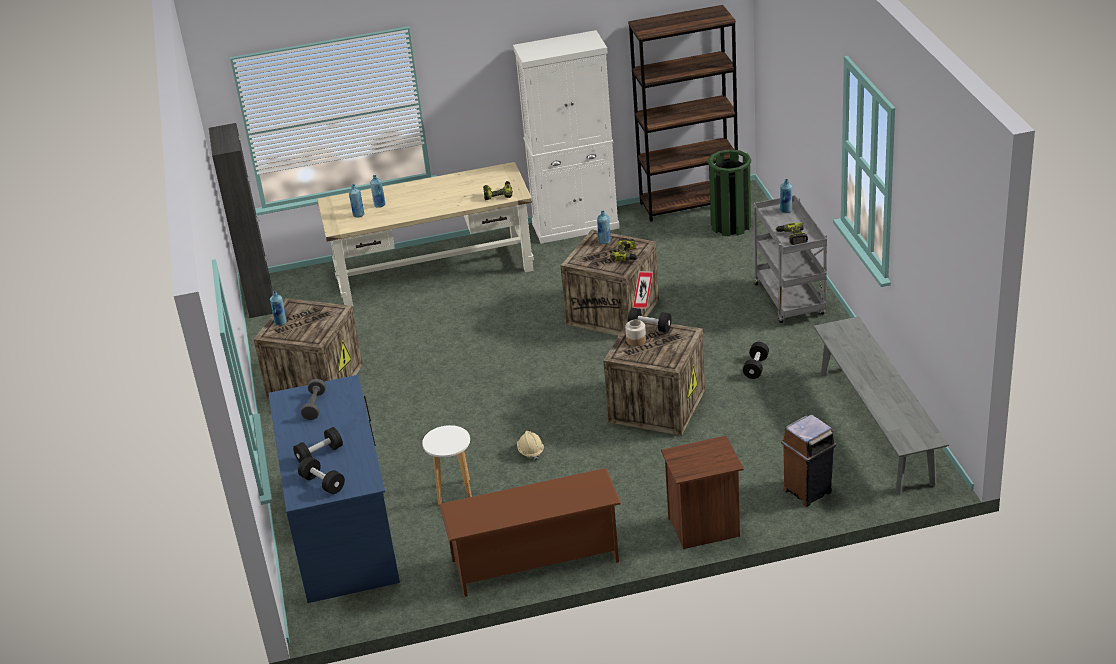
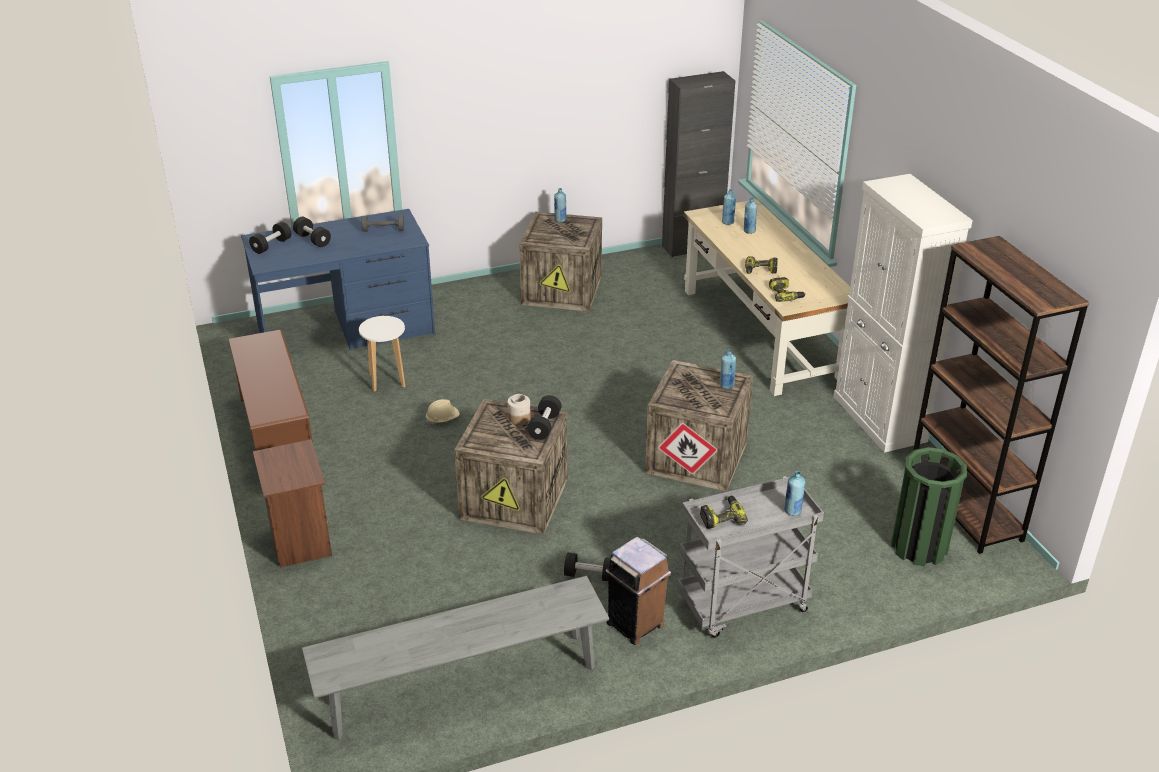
camera: 80 degrees right, 0 degrees up
power drill [610,238,638,261] -> power drill moved to [745,256,778,274]
brown trash can [781,415,836,507] -> brown trash can moved to [606,537,671,645]

